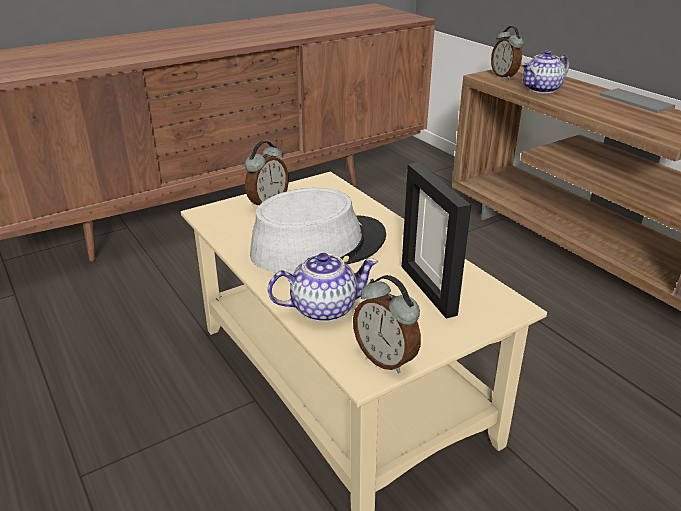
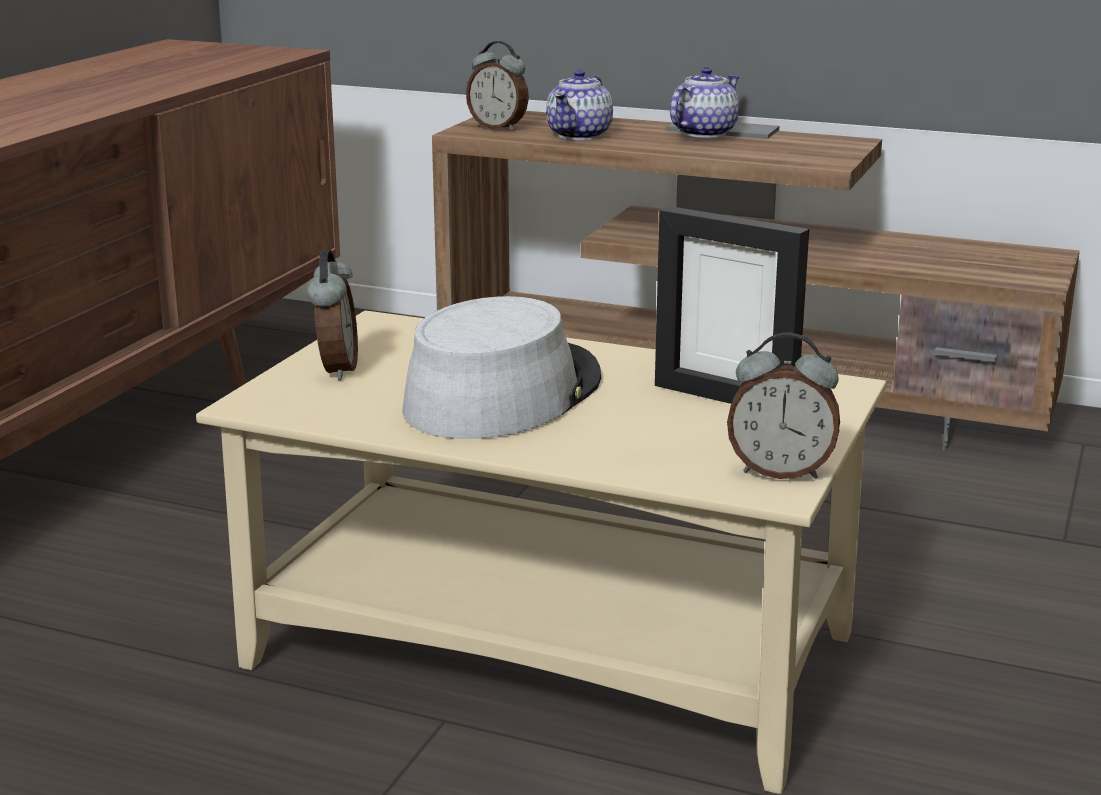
camera: 35 degrees left, 10 degrees down
teapot [268,253,378,322] -> teapot moved to [670,67,739,138]

